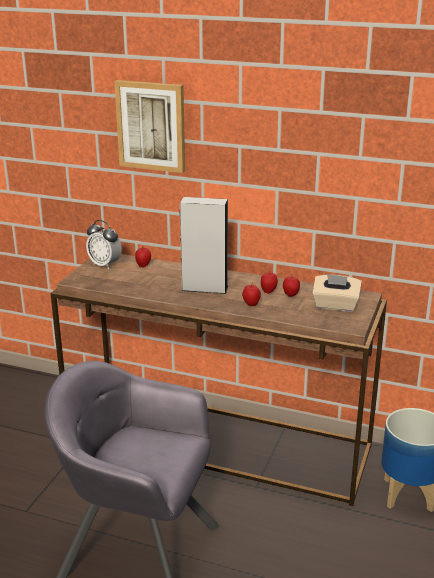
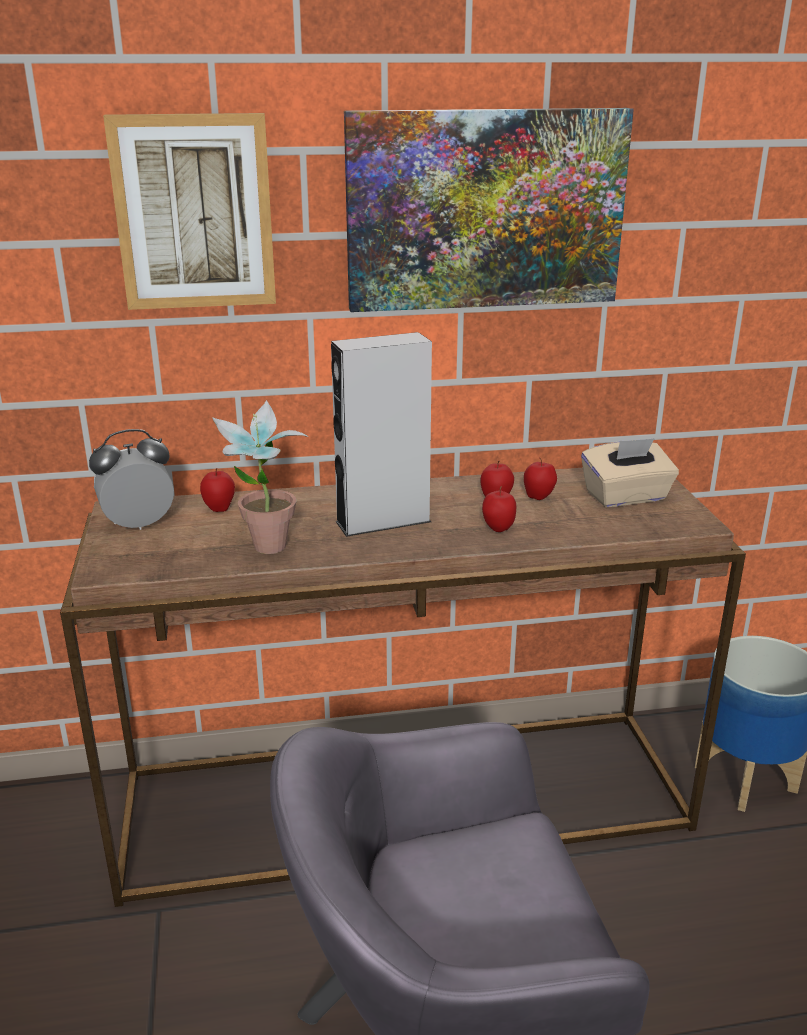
camera: 30 degrees left, 0 degrees up
alarm clock [86,220,122,269] -> alarm clock turned 150 degrees clockwise [89,429,174,530]
none -> potted plant [212,400,308,554]
none -> picture [344,108,634,312]

